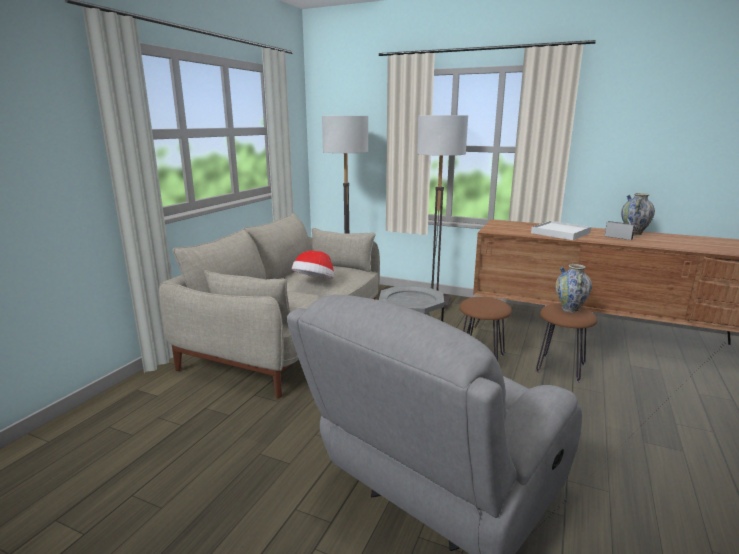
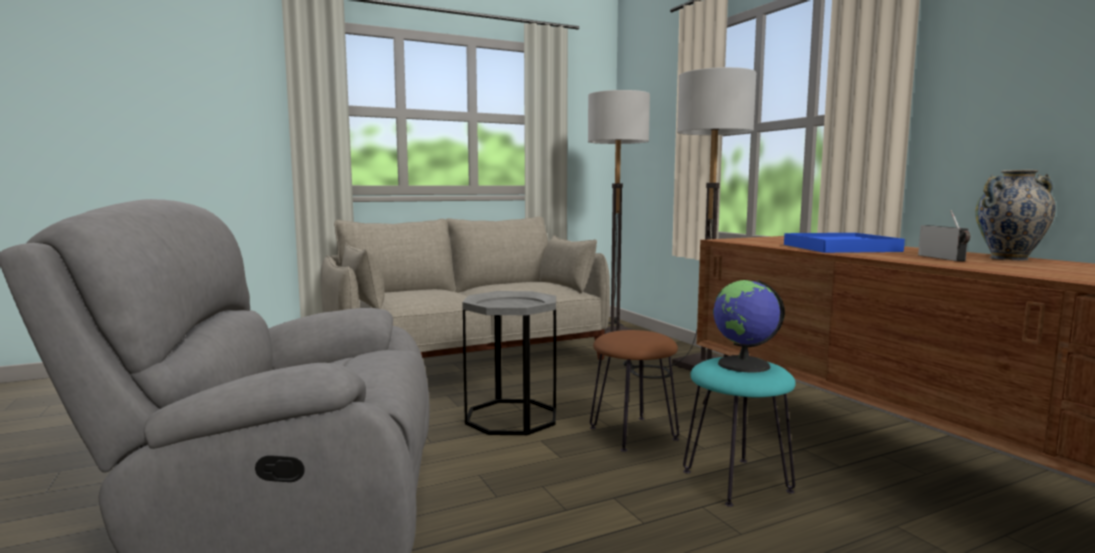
camera: 40 degrees right, 10 degrees down
hat [292,251,334,279] -> none
white tray [531,221,591,240] -> blue tray [784,233,905,253]
brown stool [536,303,597,382] -> turquoise stool [683,357,796,507]
vase [555,263,592,313] -> globe [713,280,785,373]

